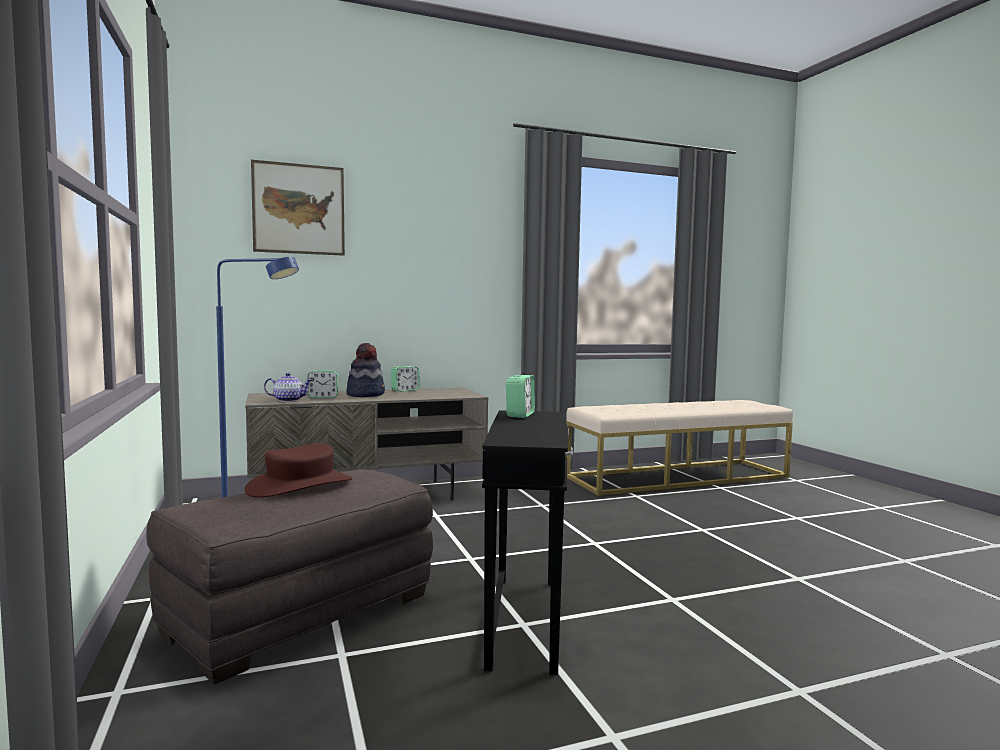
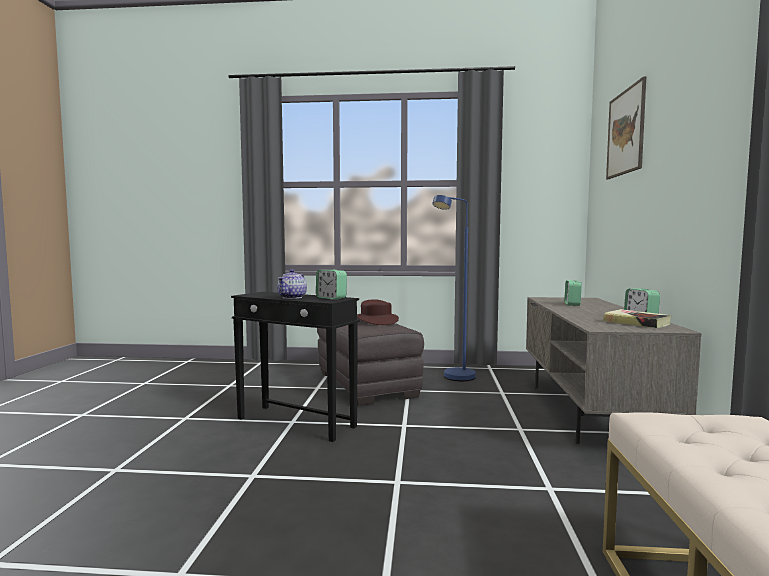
camera: 115 degrees right, 0 degrees up
teapot [264,373,312,402] -> teapot moved to [277,269,307,299]
hat [347,343,385,397] -> none
none -> book [603,309,672,328]

